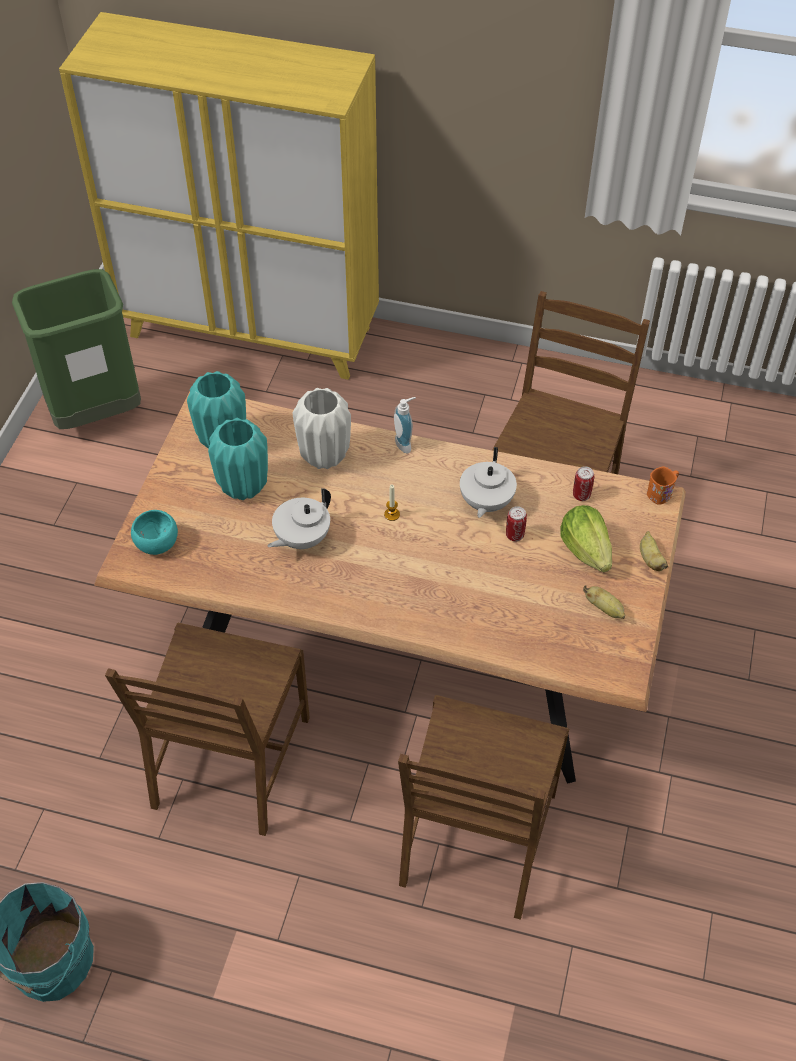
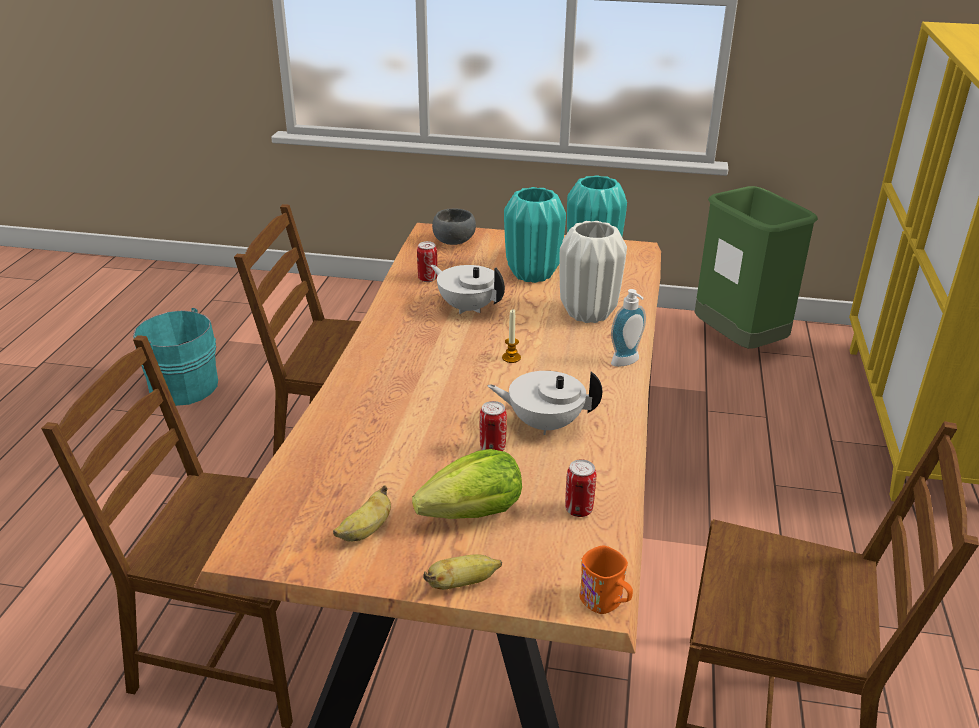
camera: 85 degrees right, 20 degrees down
turquoise bowl [131,510,178,555] -> grey bowl [432,208,476,245]
none -> can [417,241,437,282]

